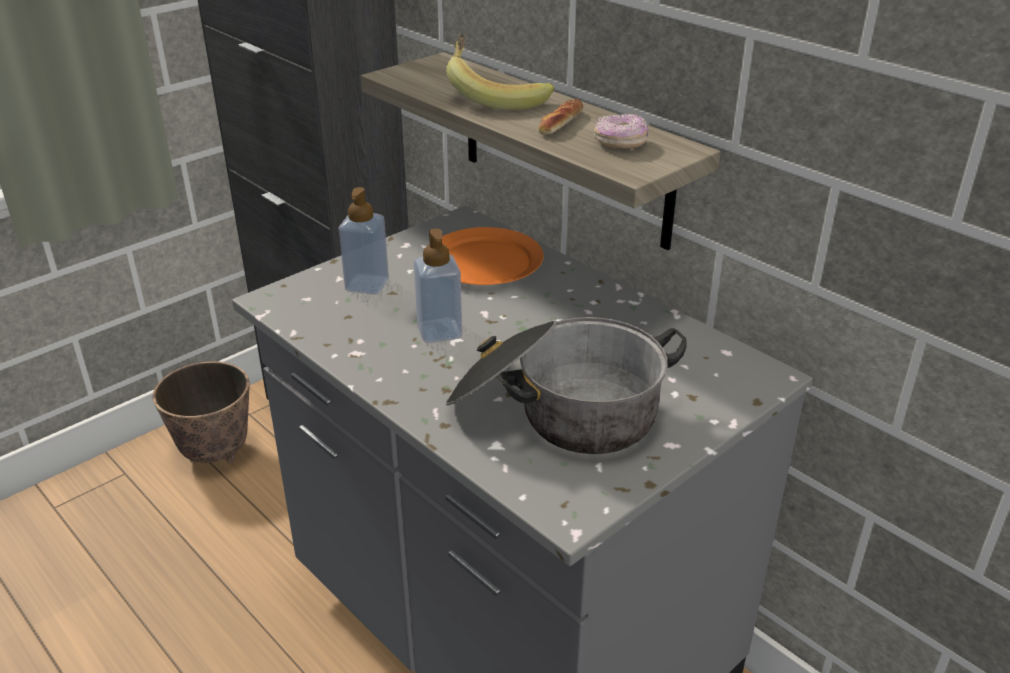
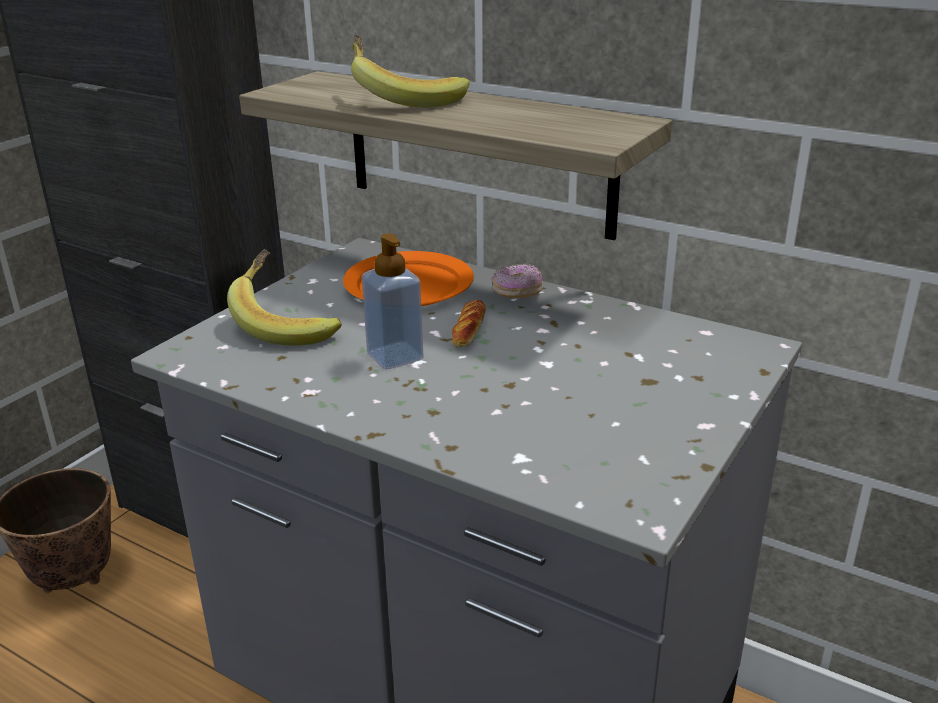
camera: 15 degrees left, 5 degrees down
soap dispenser [339,187,389,295] -> banana [227,249,342,346]
cooking pot [445,317,687,454] -> none
bread [538,99,583,135] -> bread moved to [452,300,486,348]
donut [594,114,648,148] -> donut moved to [492,264,543,298]

